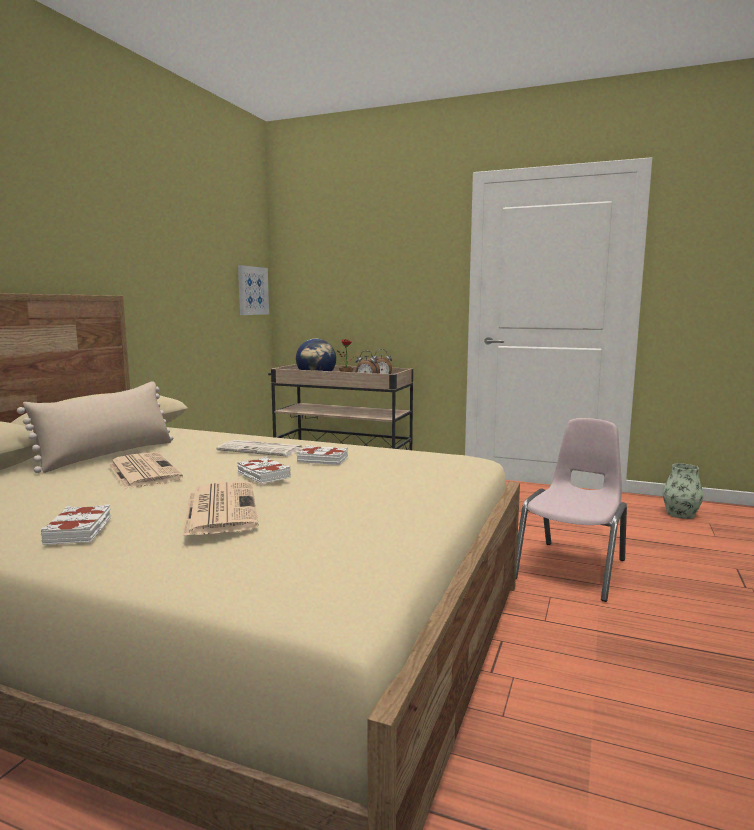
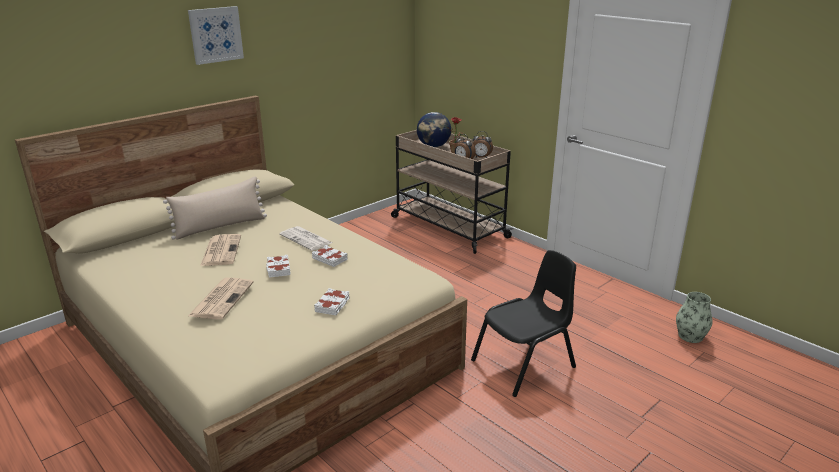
camera: 25 degrees right, 15 degrees up
white book [41,504,111,545] -> white book moved to [314,288,350,315]
picture [238,265,269,315] -> picture moved to [188,6,244,65]
pink chair [516,418,627,602] -> black chair [471,250,576,397]

